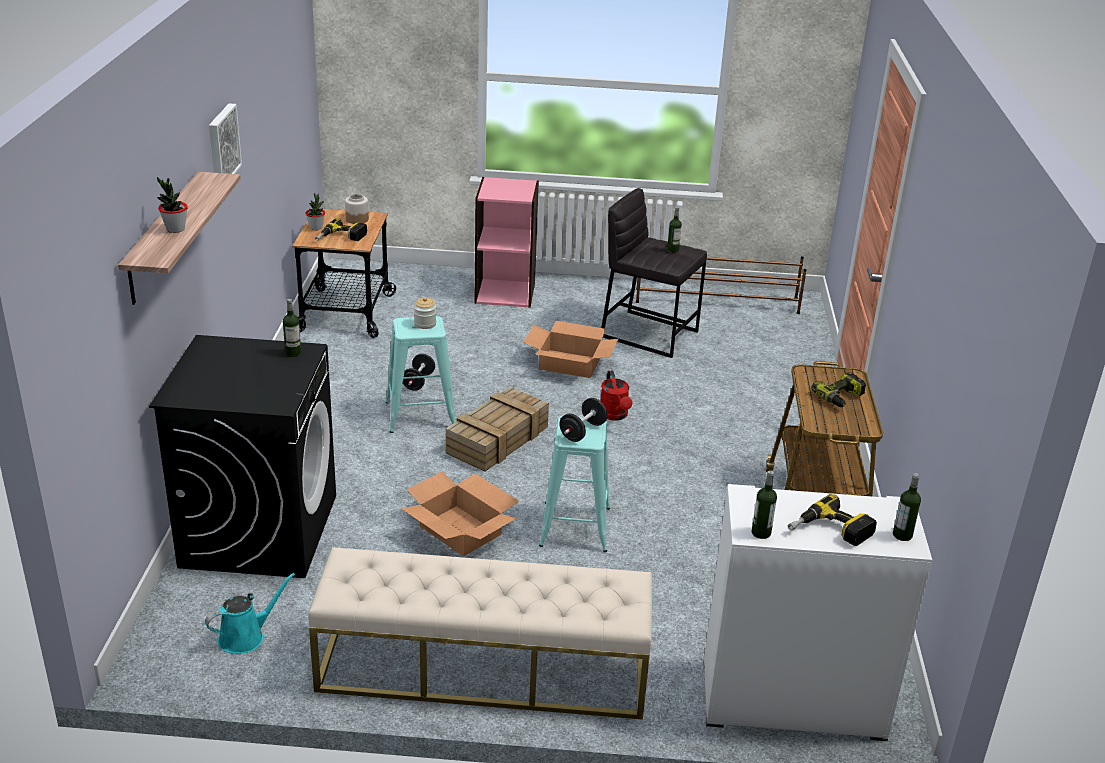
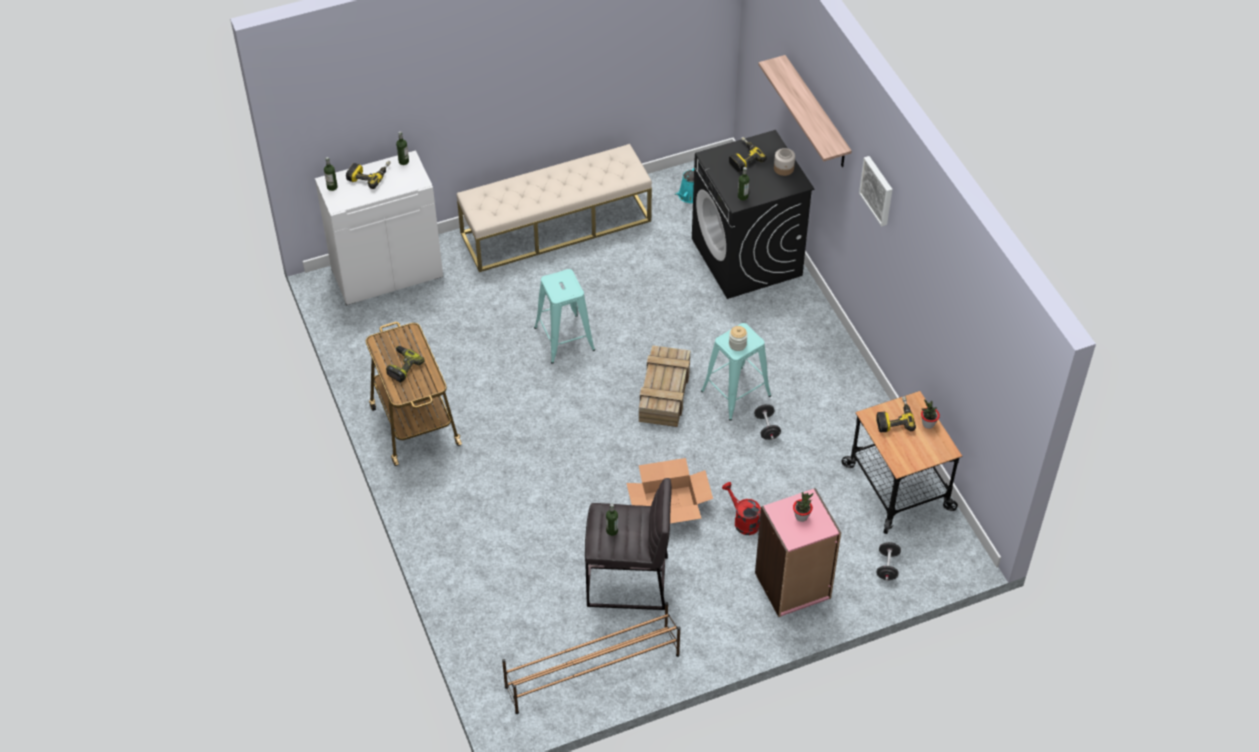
camera: 155 degrees right, 20 degrees up
potted plant [157,177,188,233] -> potted plant moved to [793,492,813,522]
jar [345,194,369,224] -> jar moved to [774,148,795,176]
cardboard box [401,471,519,556] -> none
black dumbbell [559,398,608,442] -> black dumbbell moved to [877,542,901,581]
red watering can [601,370,633,421] -> red watering can moved to [722,482,761,535]
none -> power drill [729,137,767,172]

